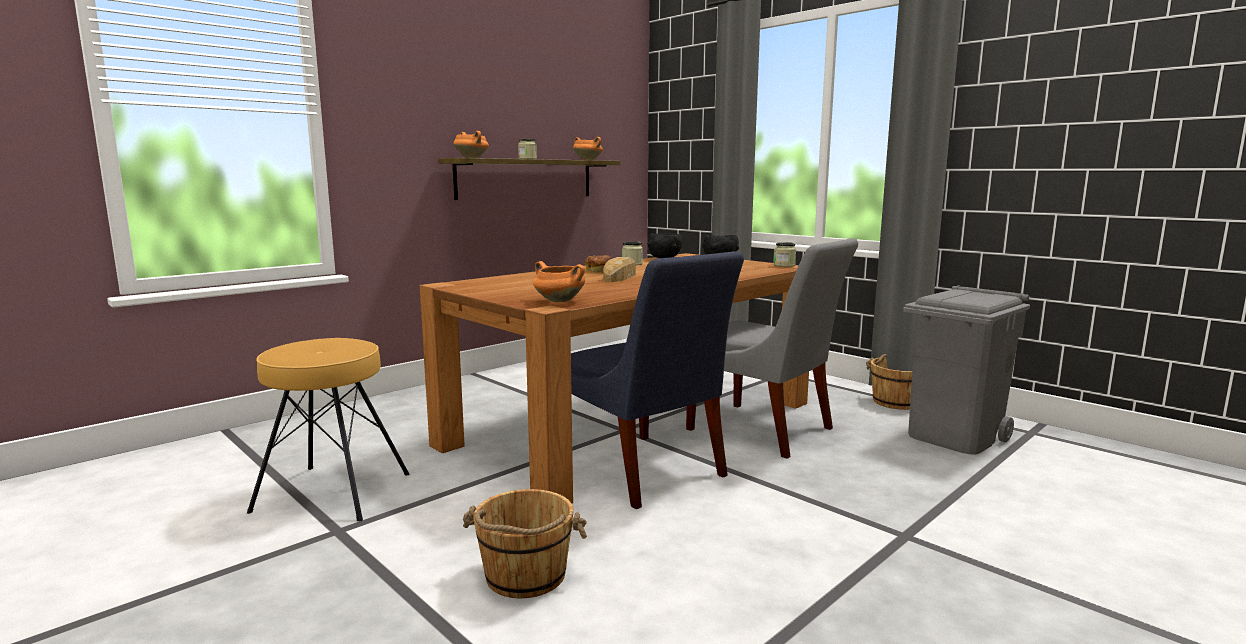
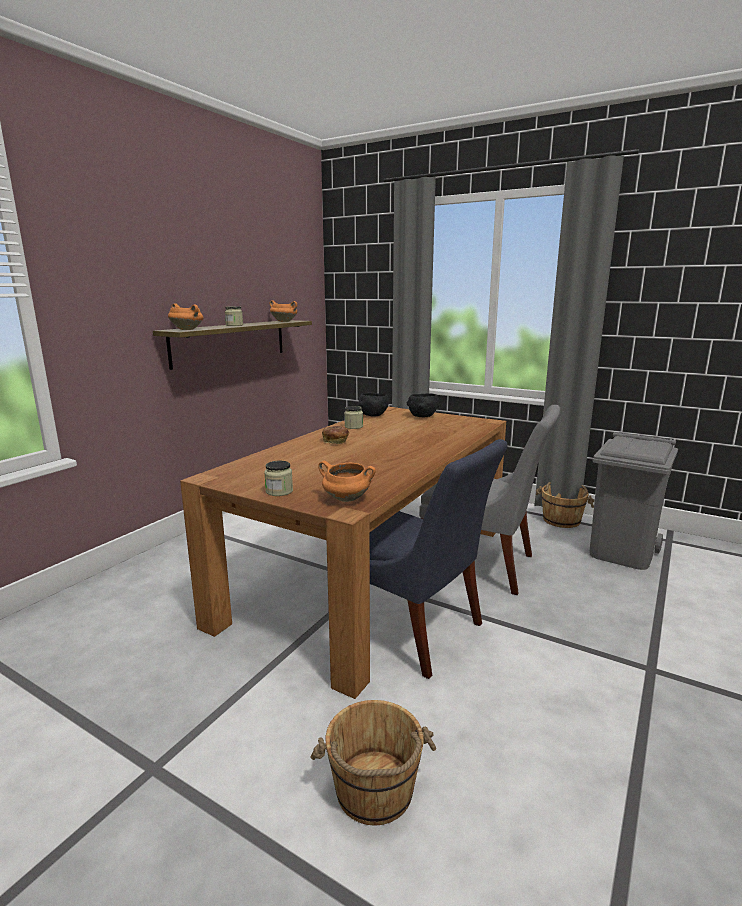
camera: 15 degrees left, 5 degrees up
brown stool [247,338,409,521] -> none
bread [603,257,636,282] -> none
jar [774,242,796,267] -> jar moved to [264,461,293,496]

